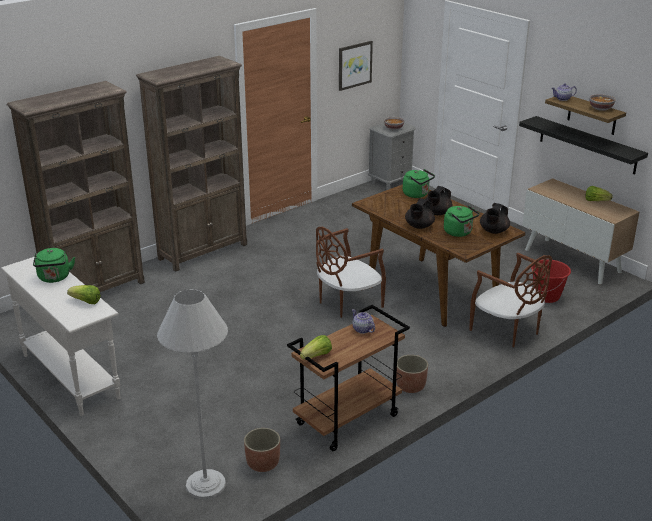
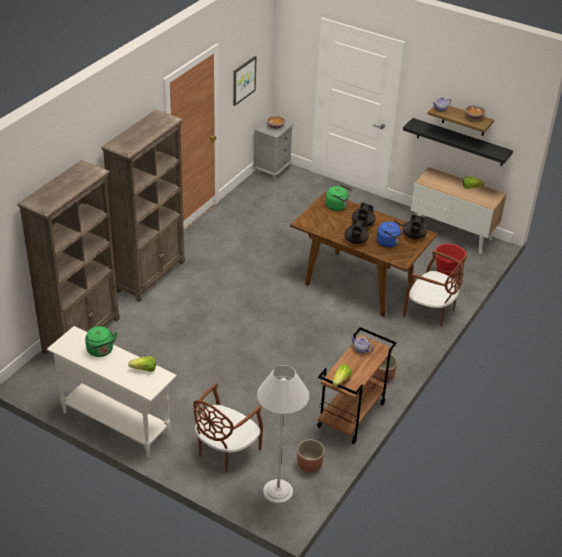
camera: 20 degrees left, 10 degrees up
brown chair [316,227,386,318] -> brown chair moved to [194,382,263,472]
green kettle [444,205,480,237] -> blue kettle [377,221,405,248]

